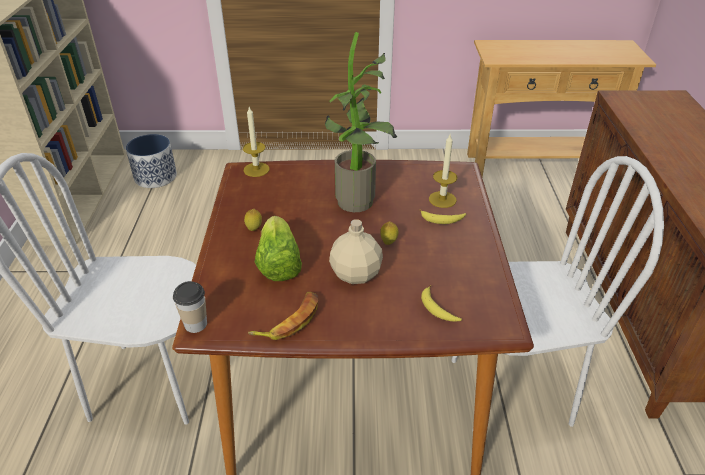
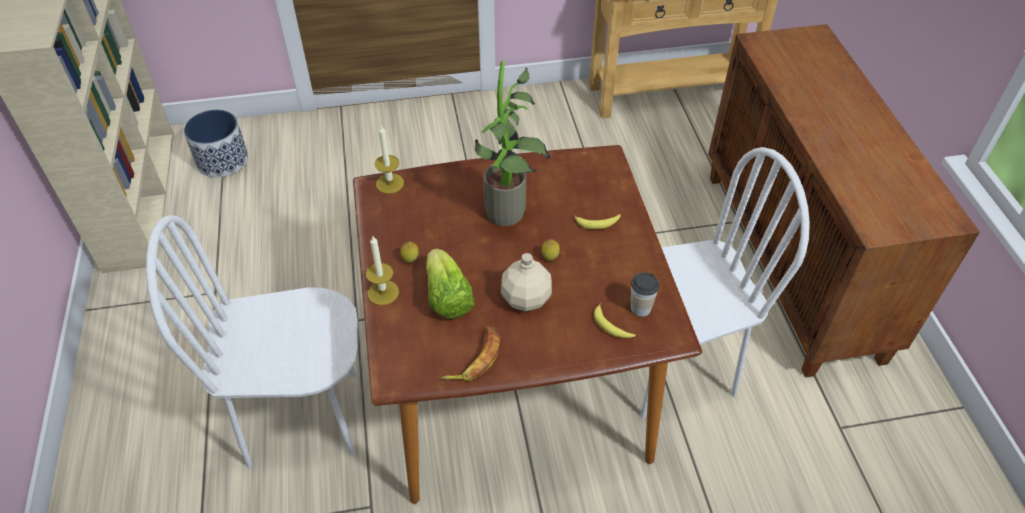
camera: 10 degrees left, 10 degrees up
cup [173,281,207,333] -> cup moved to [631,272,659,317]
candle [429,135,457,208] -> candle moved to [366,235,399,305]

